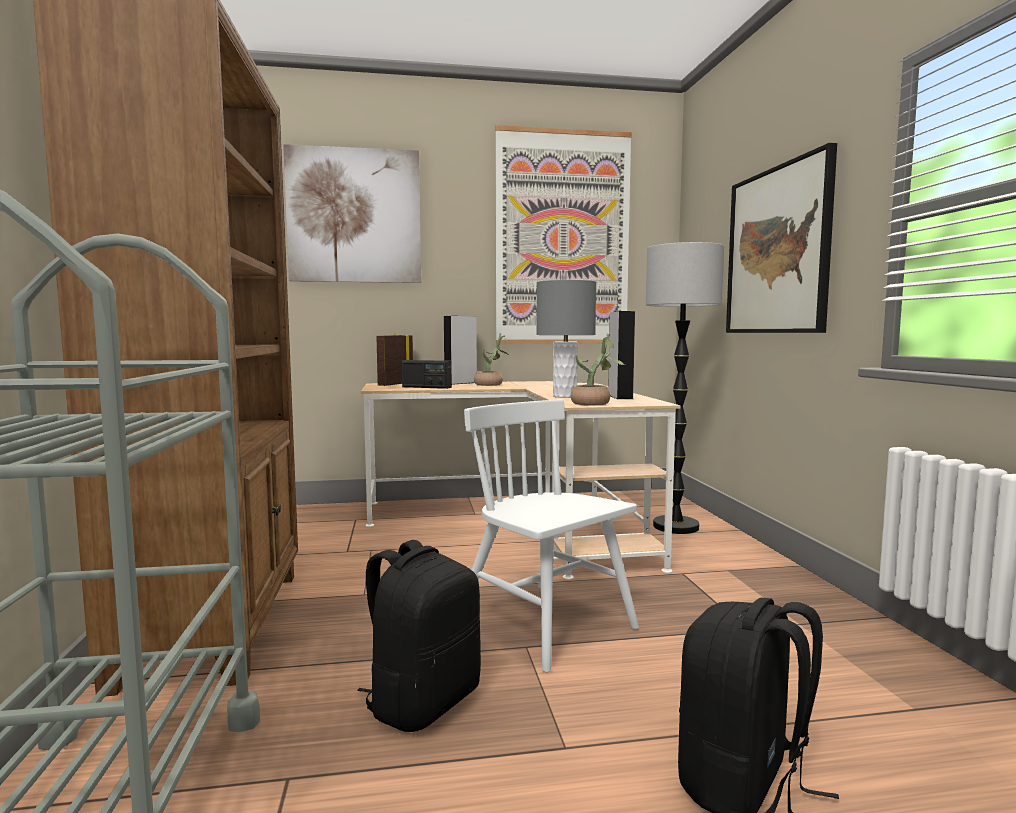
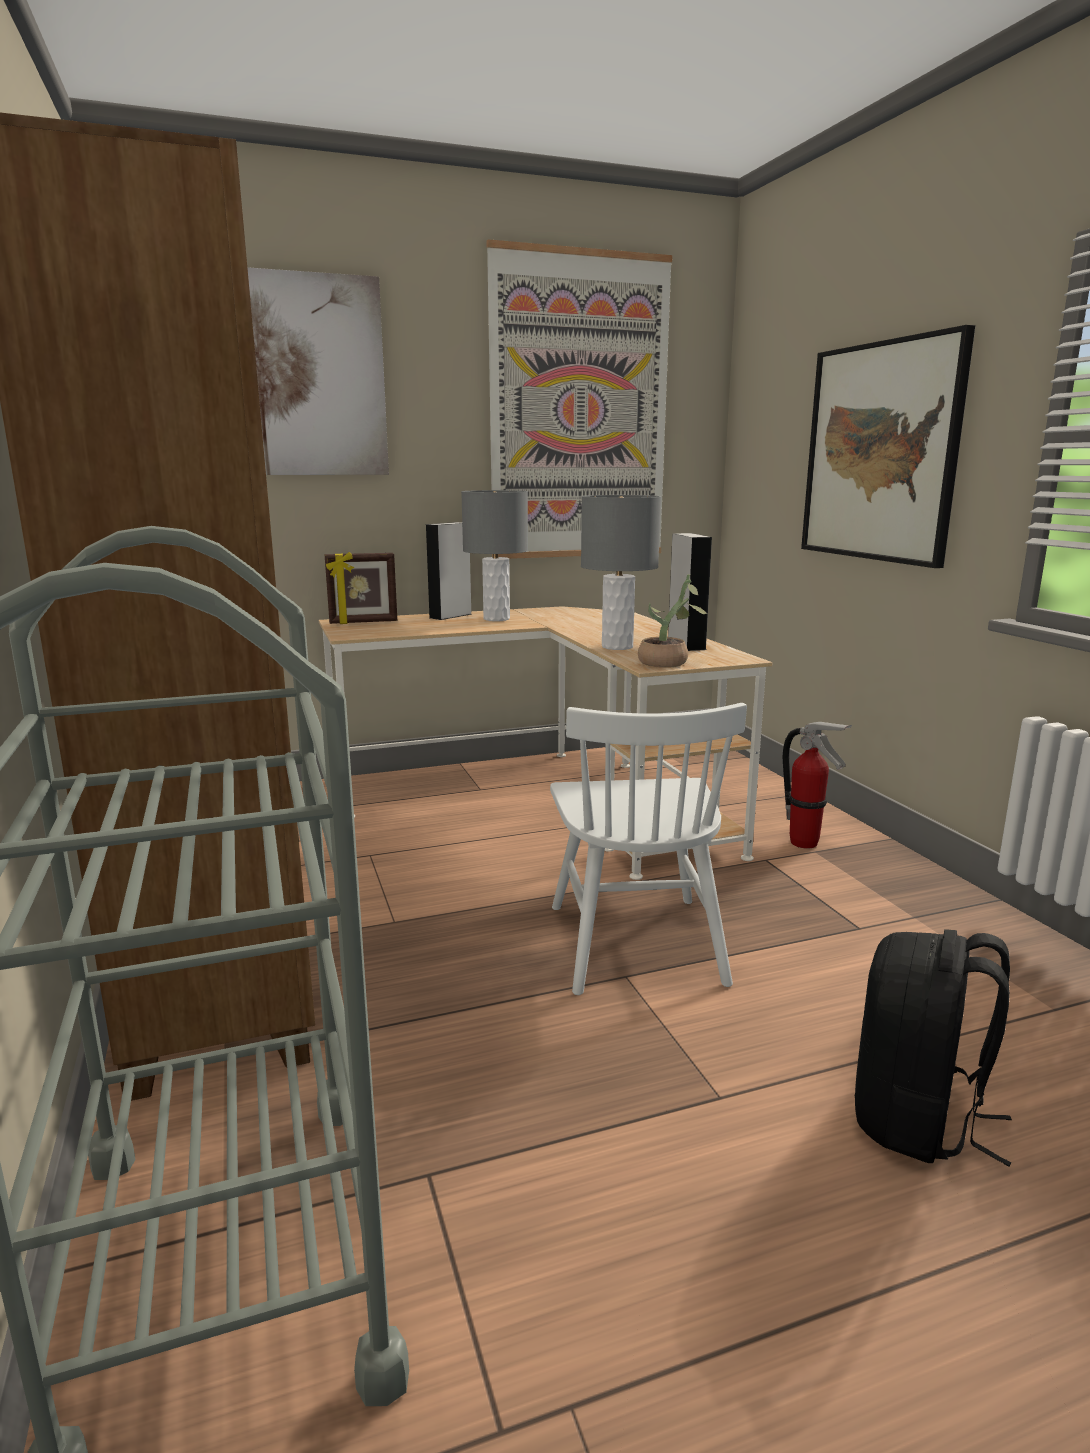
camera: 10 degrees left, 10 degrees up
black backpack [357,540,481,732] -> none
picture frame [376,334,413,386] -> picture frame turned 120 degrees counterclockwise [325,552,397,624]
radio [402,360,452,389] -> none
white chair [464,400,639,673] -> white chair turned 135 degrees counterclockwise [550,703,747,995]
potted plant [474,333,509,386] -> grey table lamp [461,490,528,621]
floor lamp [646,242,724,534] -> none
none -> fire extinguisher [783,722,852,849]

